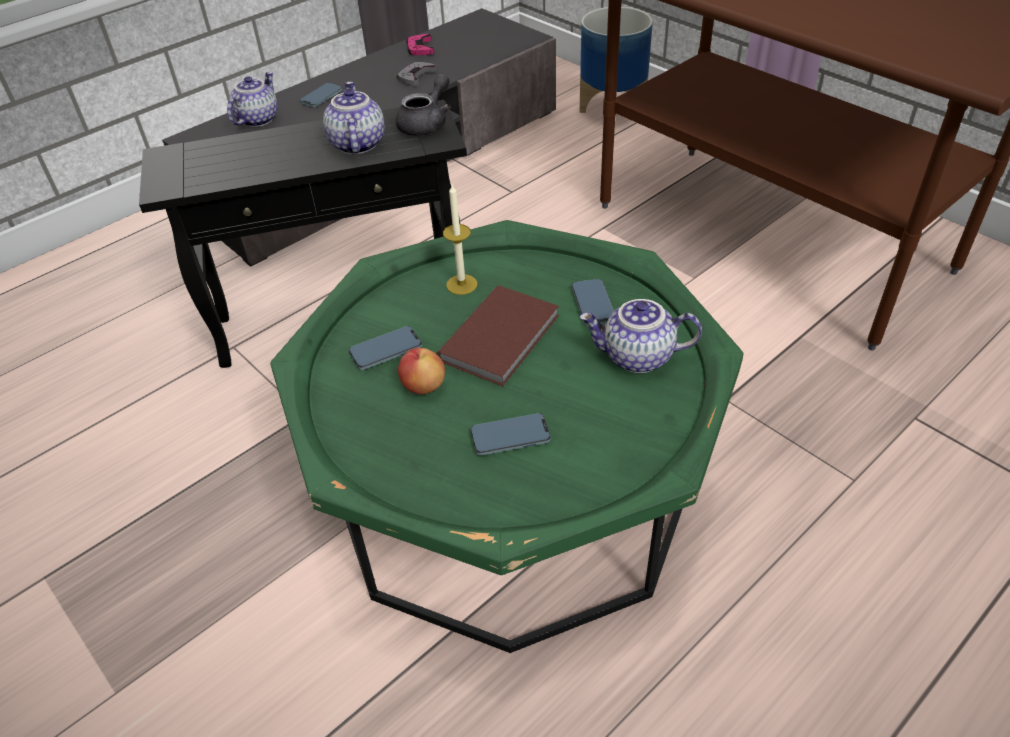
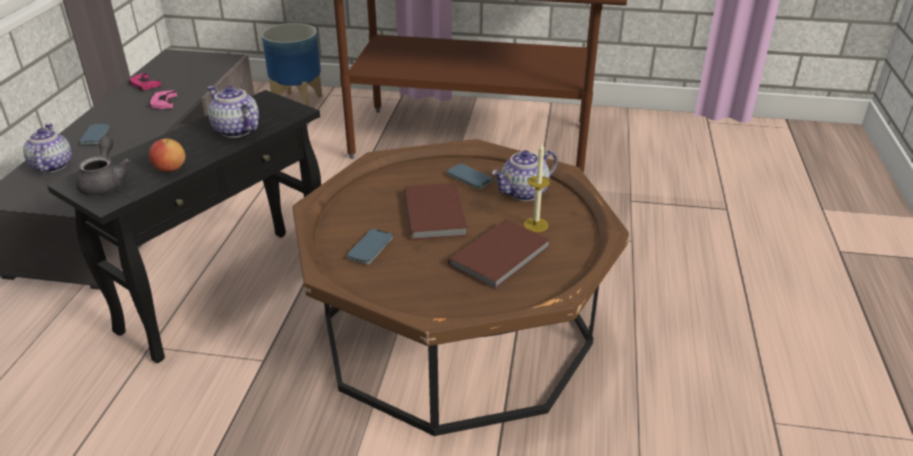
camera: 40 degrees left, 10 degrees down
green coffee table [270,220,744,653] -> brown coffee table [292,139,629,436]
grey teapot [396,74,451,136] -> grey teapot moved to [76,136,131,195]
grey game controller [397,62,436,86] -> pink game controller [149,90,177,109]
apple [398,348,445,394] -> apple moved to [149,139,186,172]
candle [443,185,477,295] -> candle moved to [524,143,550,232]
phone [470,413,551,456] -> brown book [448,219,550,290]

